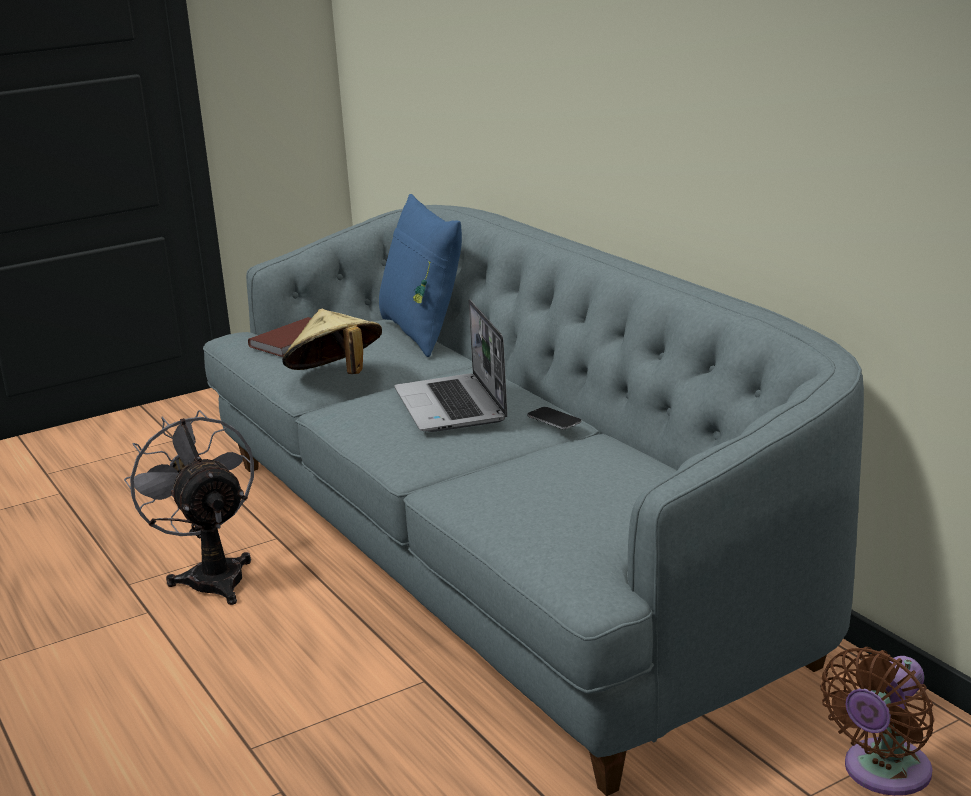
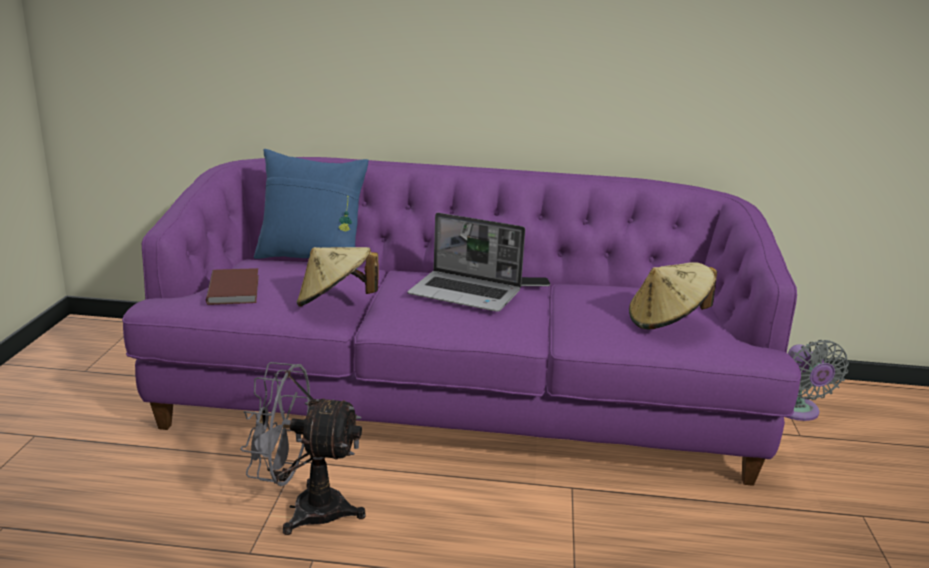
camera: 55 degrees left, 0 degrees up
grey sofa [203,205,864,796] -> purple sofa [122,157,801,486]
brown fan [821,647,934,796] -> grey fan [786,340,849,421]
none -> beige hat [629,262,717,330]

